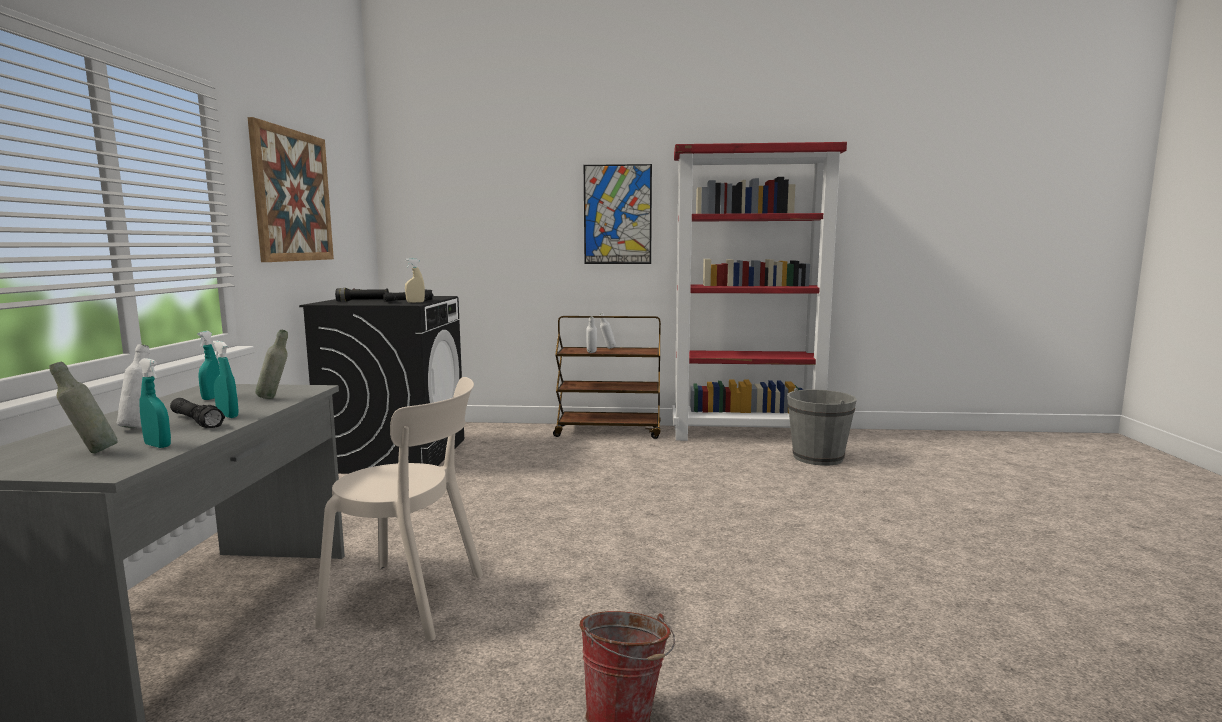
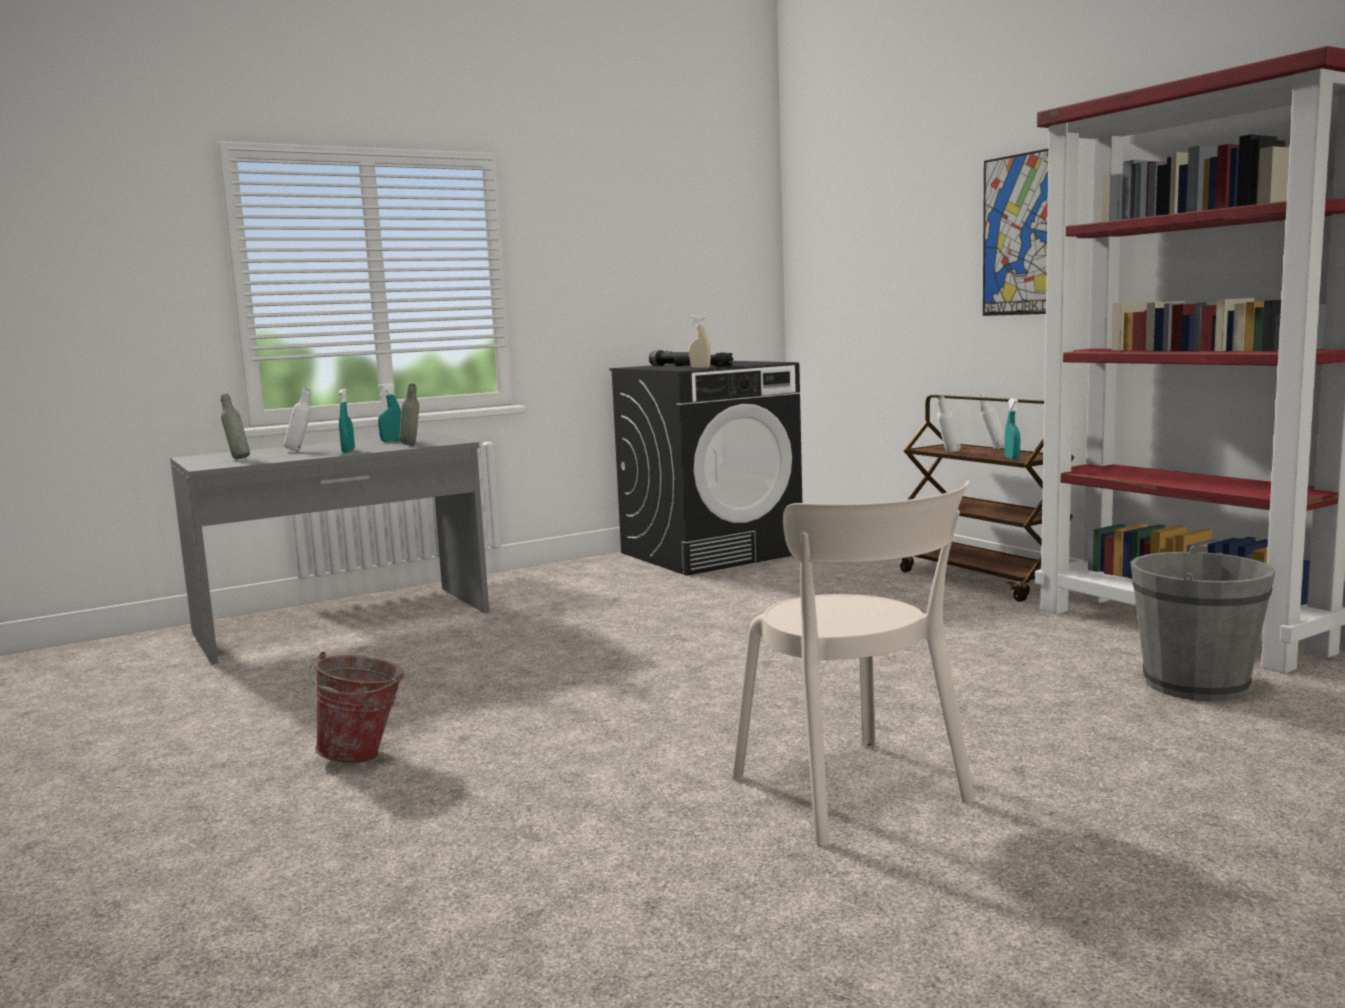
camera: 55 degrees right, 0 degrees up
turquoise spray bottle [139,358,171,448] -> turquoise spray bottle moved to [1005,398,1020,459]
black flashlight [170,398,225,428] -> none
picture [248,117,334,262] -> none
beige chair [315,377,483,641] -> beige chair moved to [732,481,975,846]

